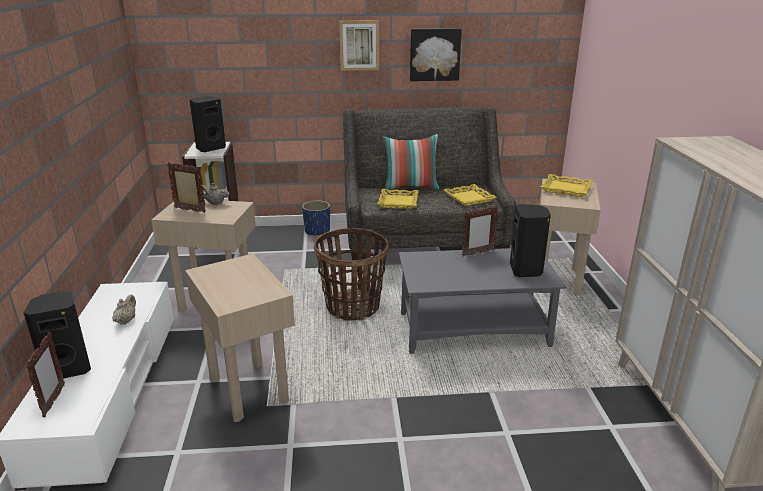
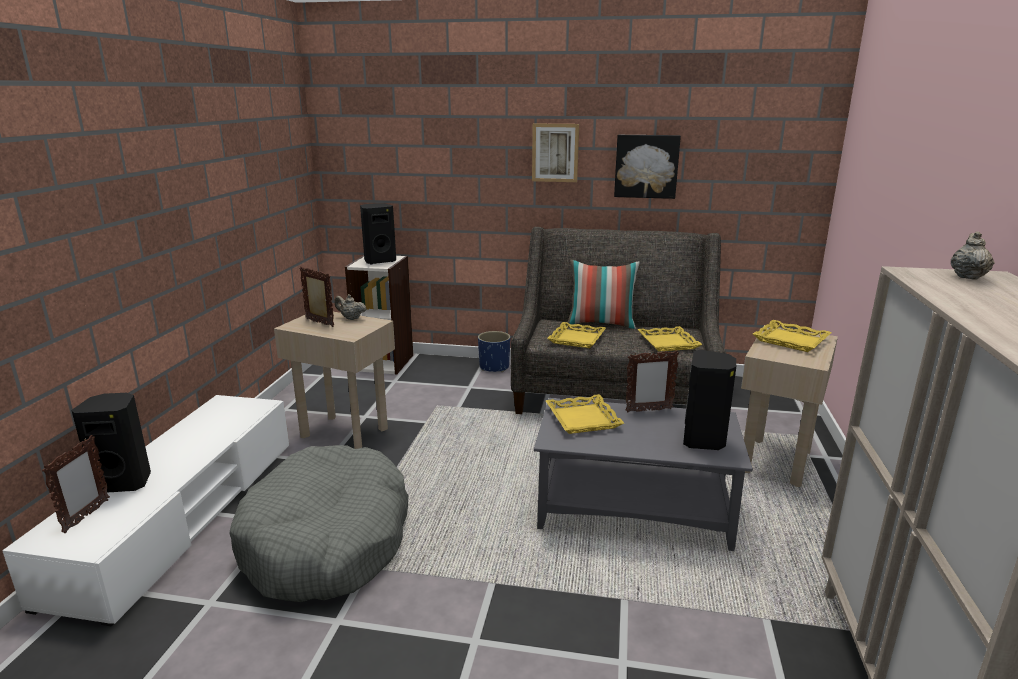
camera: 15 degrees right, 5 degrees down
beige teapot [112,294,136,325] -> beige teapot moved to [951,231,995,280]
beige side table [185,254,295,422] -> grey dog bed [230,445,408,602]
basket [314,228,389,320] -> none
none -> yellow tray [546,394,624,434]

